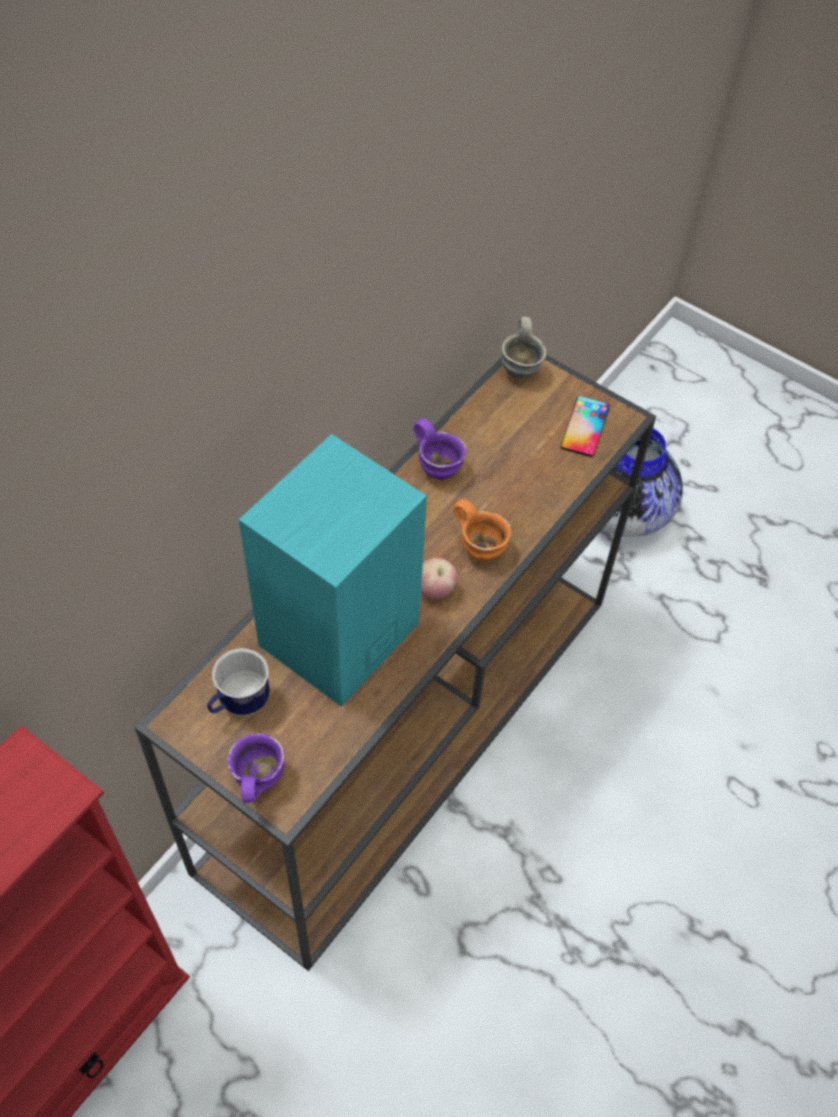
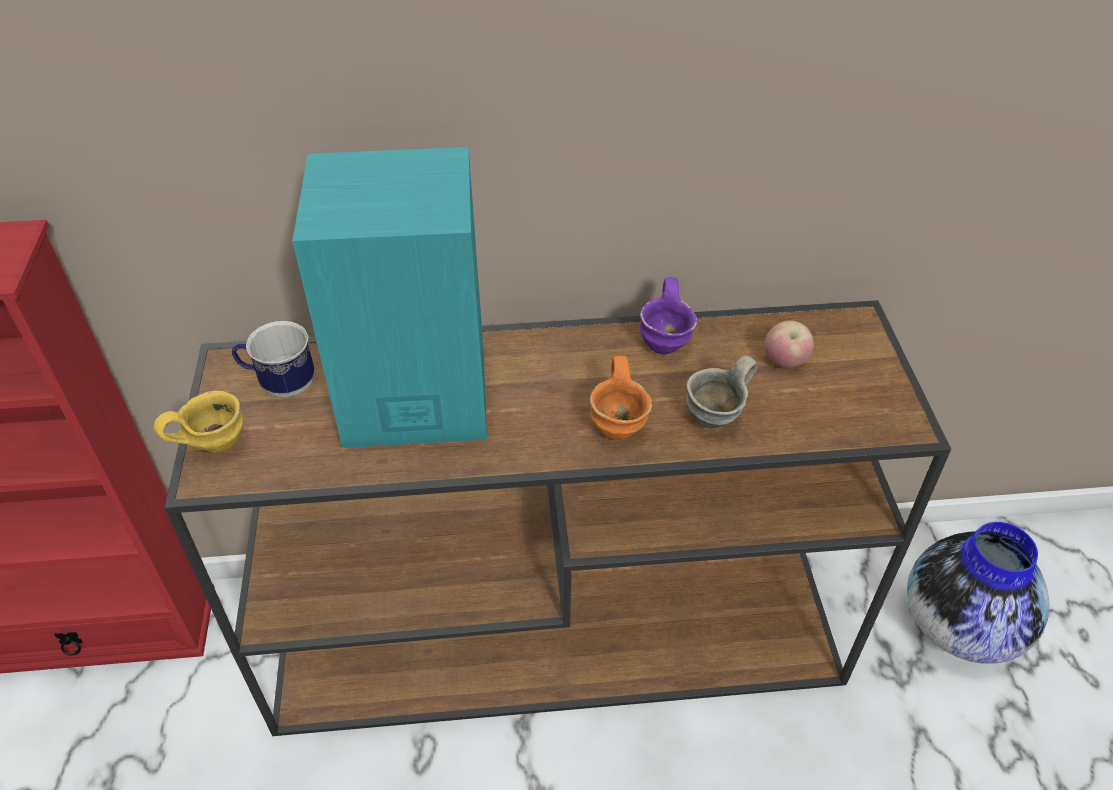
camera: 50 degrees right, 10 degrees down
purple mug [227,733,285,803] -> yellow mug [153,391,243,453]
apple [421,558,457,599] -> apple moved to [764,320,814,368]
grey mug [501,316,546,379] -> grey mug moved to [686,356,757,428]
phone [561,396,610,457] -> none

